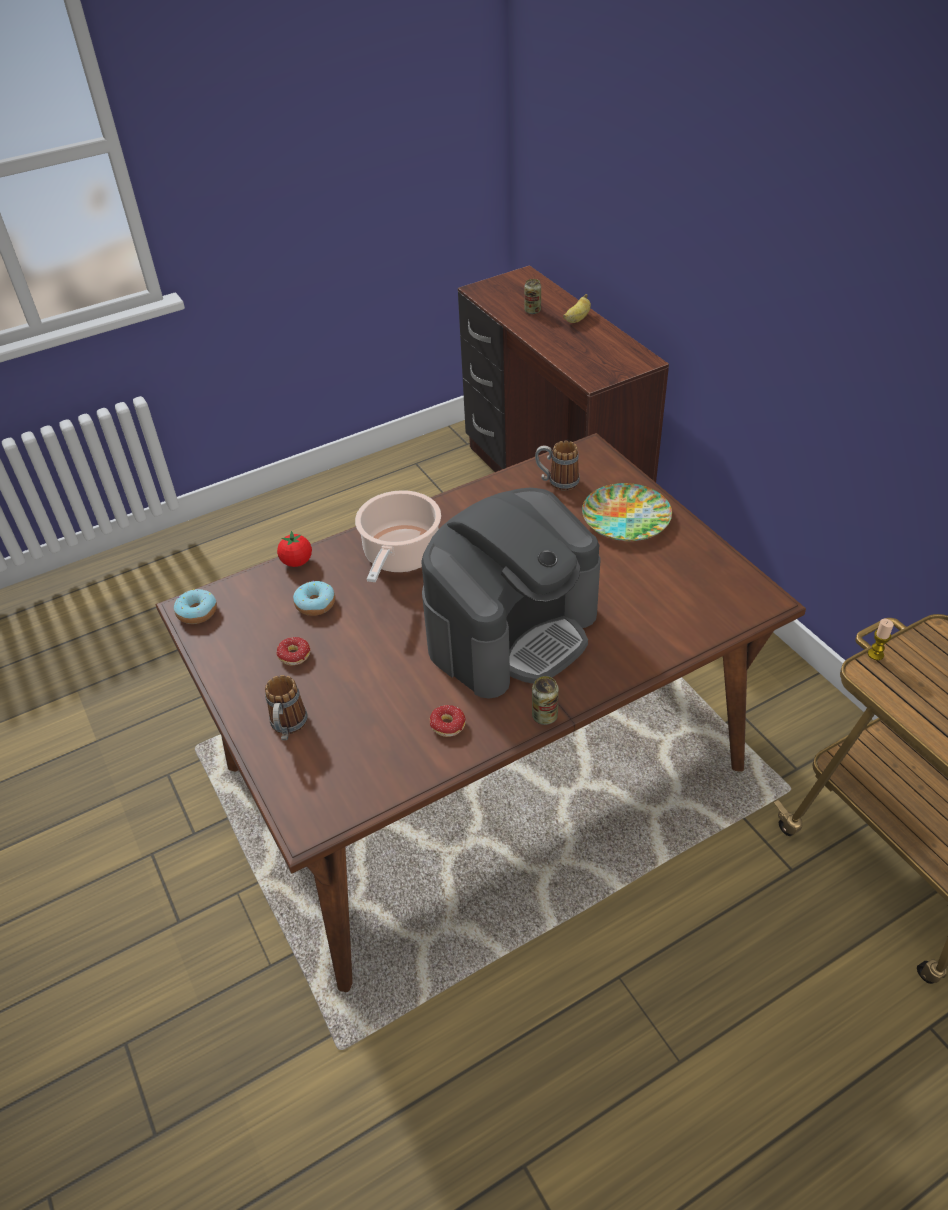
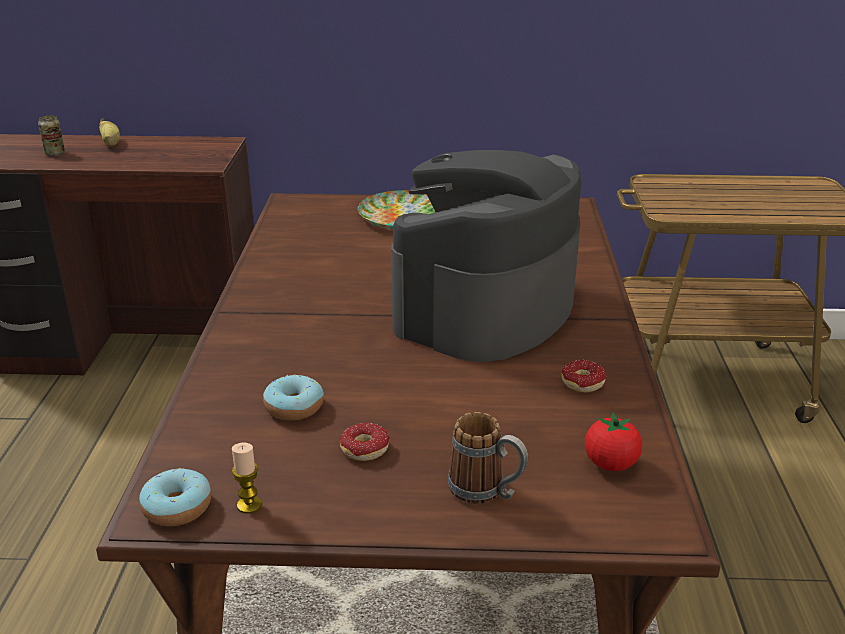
camera: 60 degrees left, 15 degrees down
tomato [277,531,312,567] -> tomato moved to [585,412,642,471]
cooking pot [355,490,441,582] -> none
coffee machine [421,488,601,699] -> coffee machine turned 135 degrees counterclockwise [391,150,581,362]
can [532,676,559,725] -> none
mug [535,441,580,491] -> none
candle [868,619,894,660] -> candle moved to [232,443,262,514]

